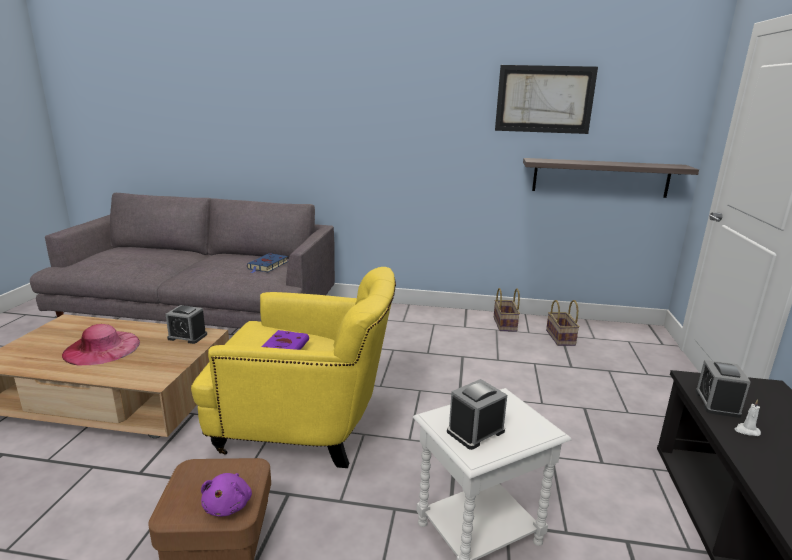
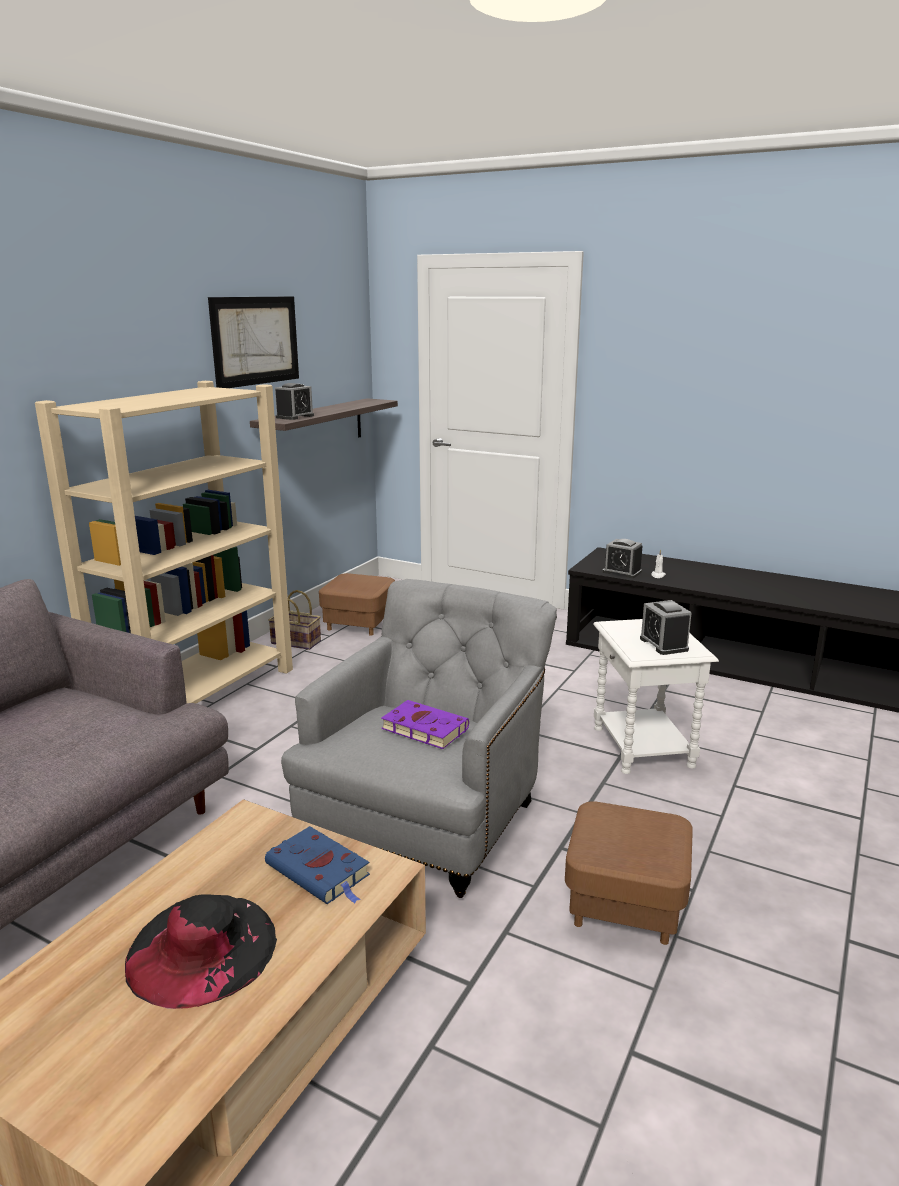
camera: 70 degrees left, 0 degrees up
pink hat [62,324,140,365] -> black hat [125,894,277,1009]
alarm clock [166,305,207,344] -> alarm clock moved to [275,383,314,420]
yellow armchair [191,267,396,468] -> grey armchair [281,579,557,898]
purple plush toy [201,473,252,517] -> none
blue book [247,253,288,273] -> blue book moved to [265,826,370,904]
basket [546,300,580,346] -> brown ottoman [319,573,395,636]
none -> beige bookcase [35,381,293,704]

